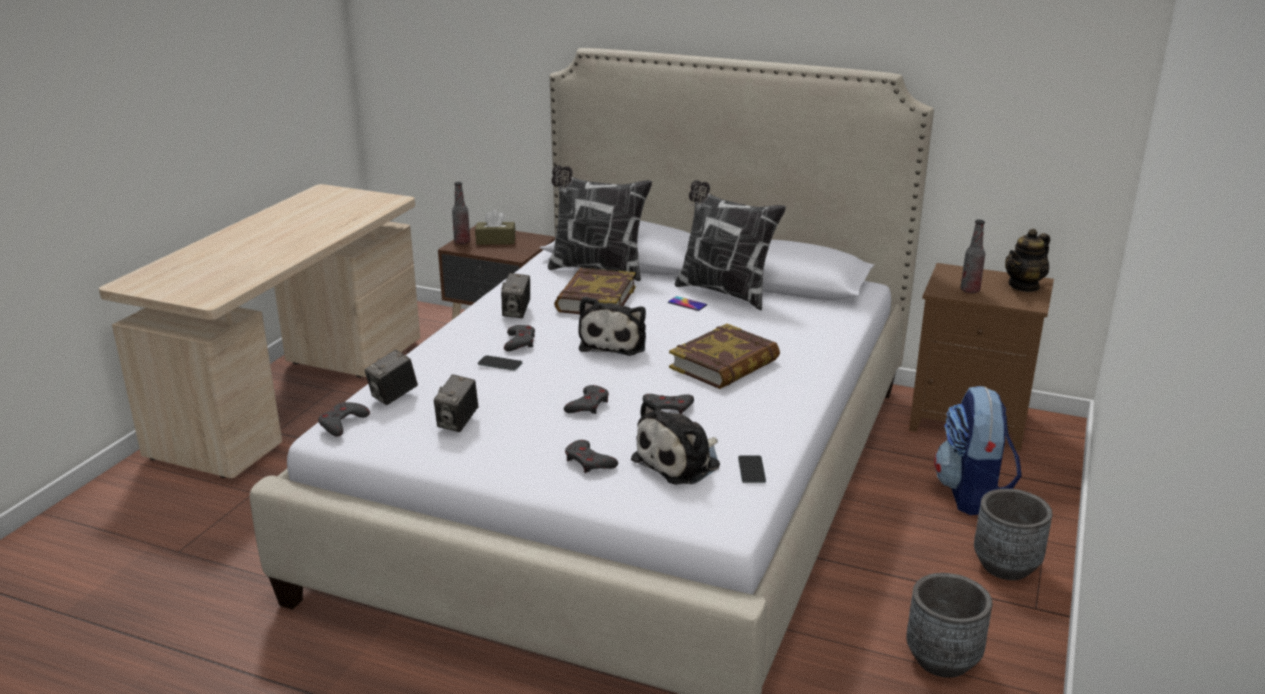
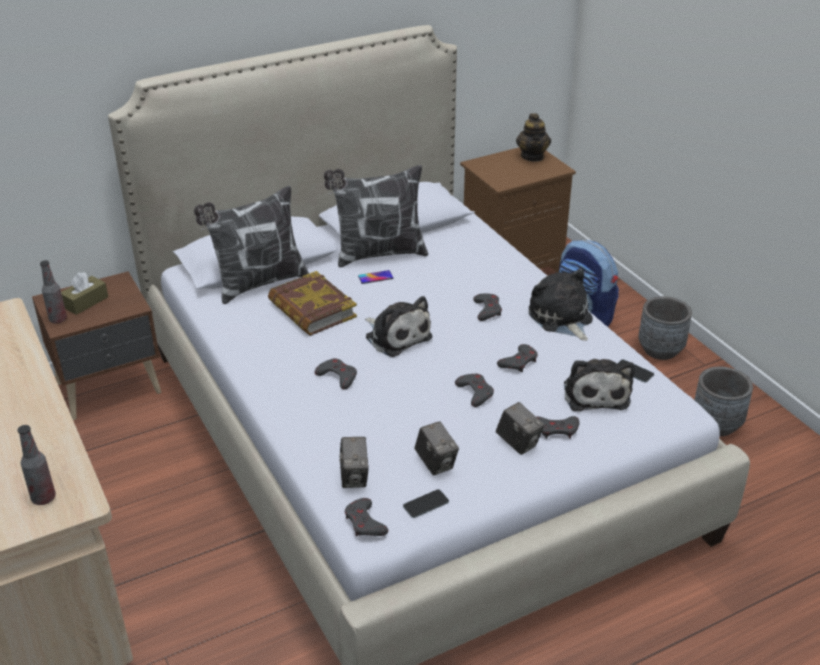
camera: 50 degrees left, 10 degrees up
phone [478,355,522,371] -> phone moved to [403,489,449,518]
camera [501,273,530,318] -> camera moved to [496,402,545,455]
book [669,324,780,389] -> grey game controller [473,293,502,321]
bottle [961,220,985,293] -> bottle moved to [18,425,56,505]
none -> plush toy [529,269,593,341]

